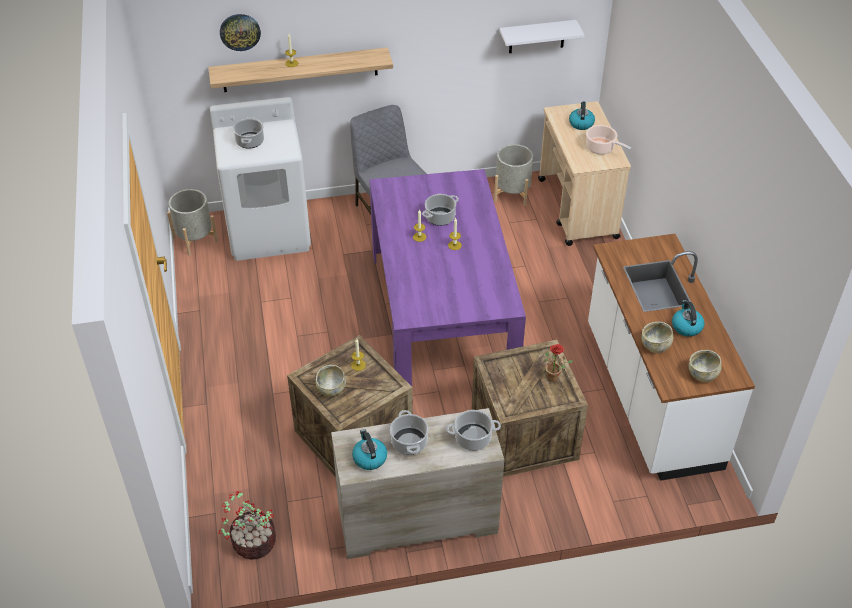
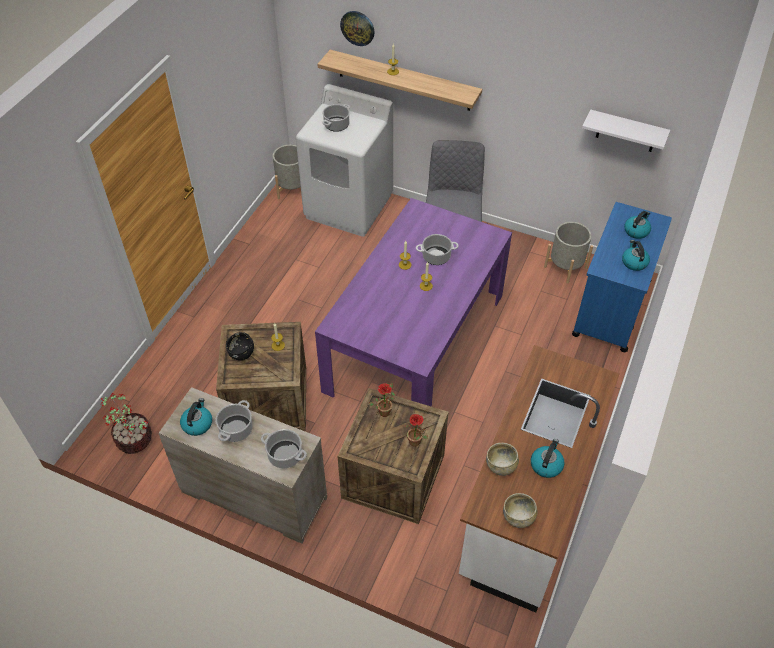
camera: 35 degrees right, 5 degrees up
beige bowl [316,365,346,396] -> black bowl [226,332,254,360]
beige cart [538,101,631,246] -> blue cart [572,202,672,352]
cooking pot [586,125,631,155] -> kettle [622,240,650,271]
none -> potted plant [369,383,395,417]

